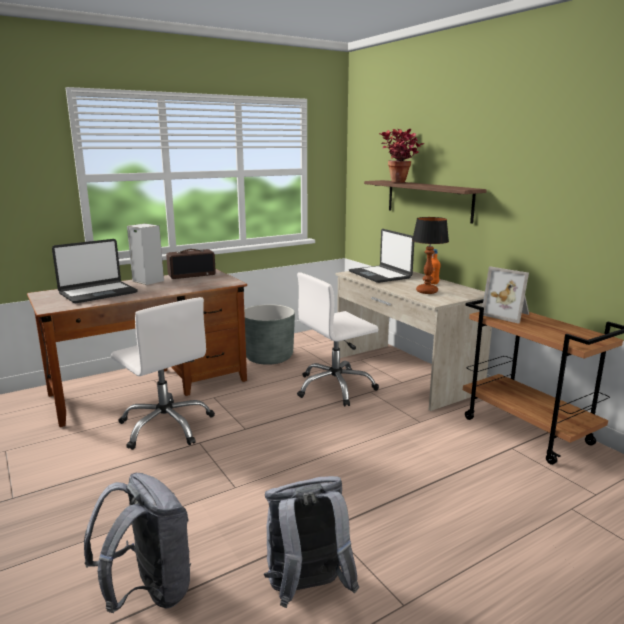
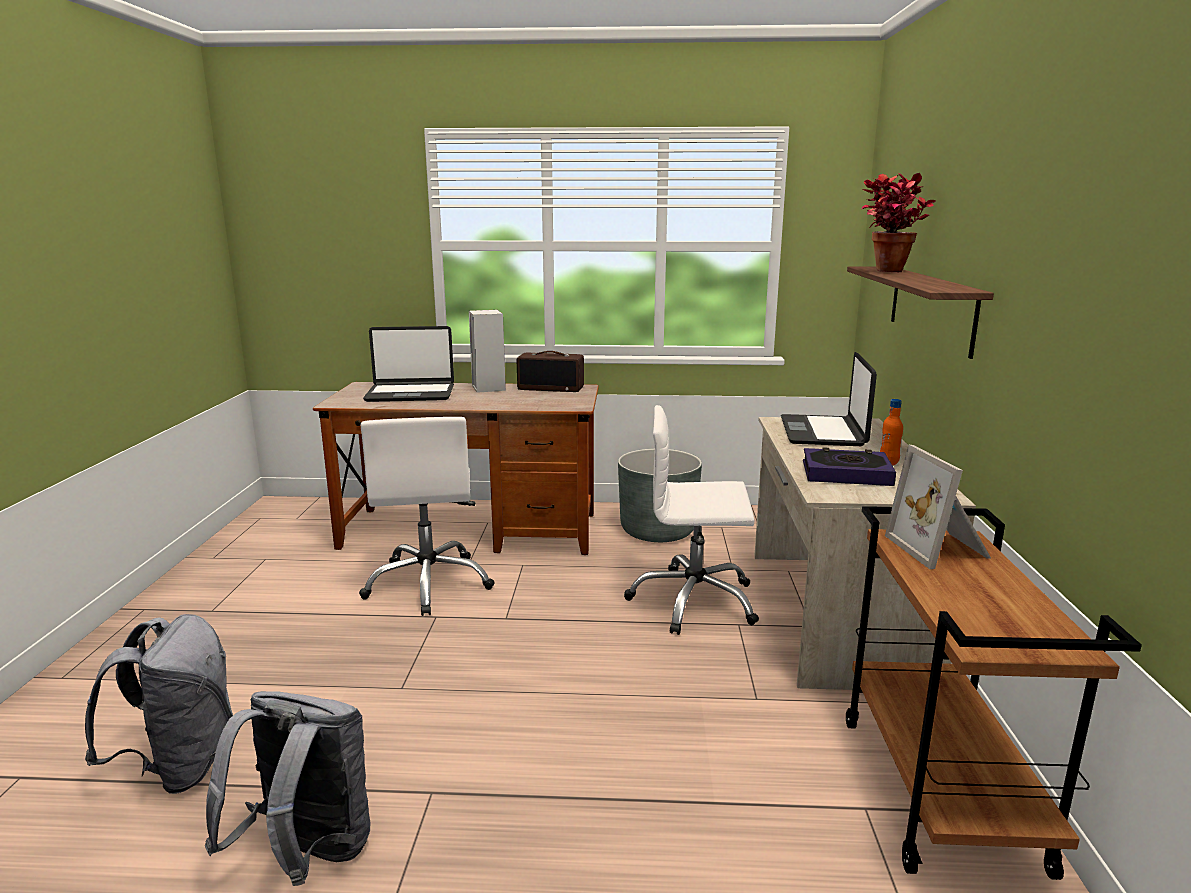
camera: 35 degrees right, 0 degrees up
table lamp [412,217,449,294] -> book [803,447,896,486]

